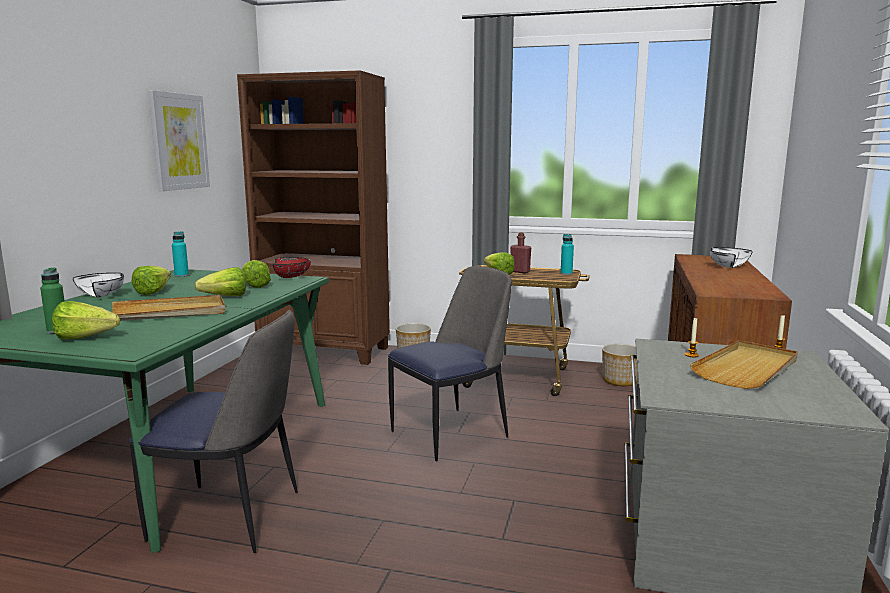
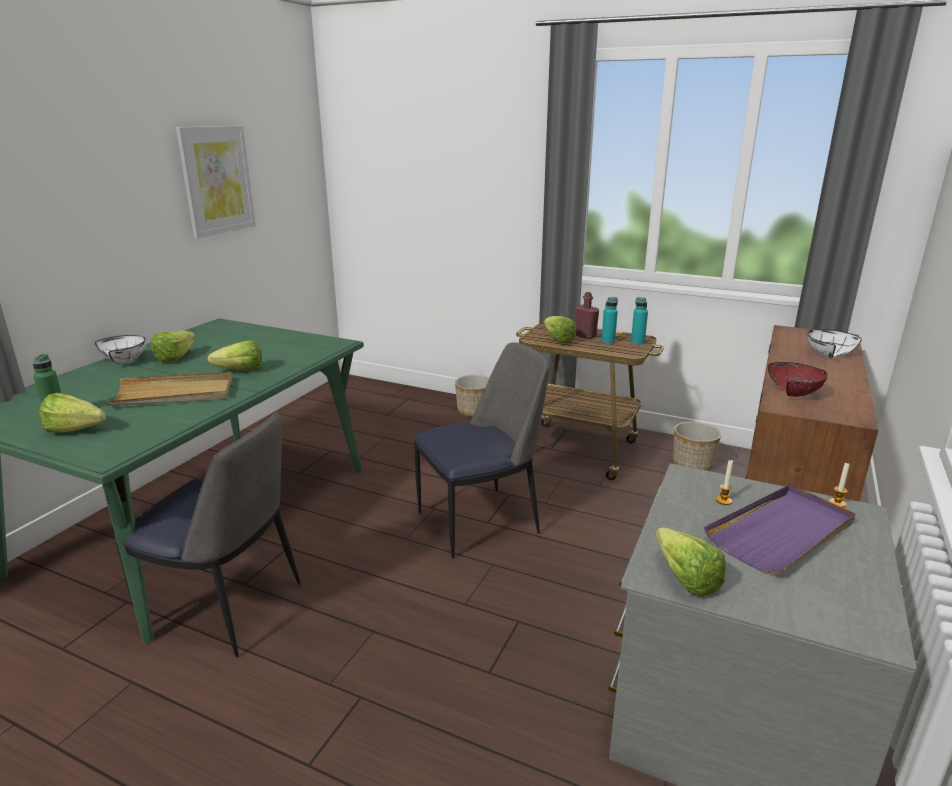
camera: 10 degrees right, 10 degrees up
turquoise bottle [172,231,189,277] -> turquoise bottle moved to [601,297,618,344]
brown bookcase [237,70,390,365] -> none
lettuce [242,260,271,288] -> lettuce moved to [656,527,726,596]
red bowl [273,257,311,278] -> red bowl moved to [768,362,827,397]
beige tray [690,340,798,389] -> purple tray [704,485,856,574]

